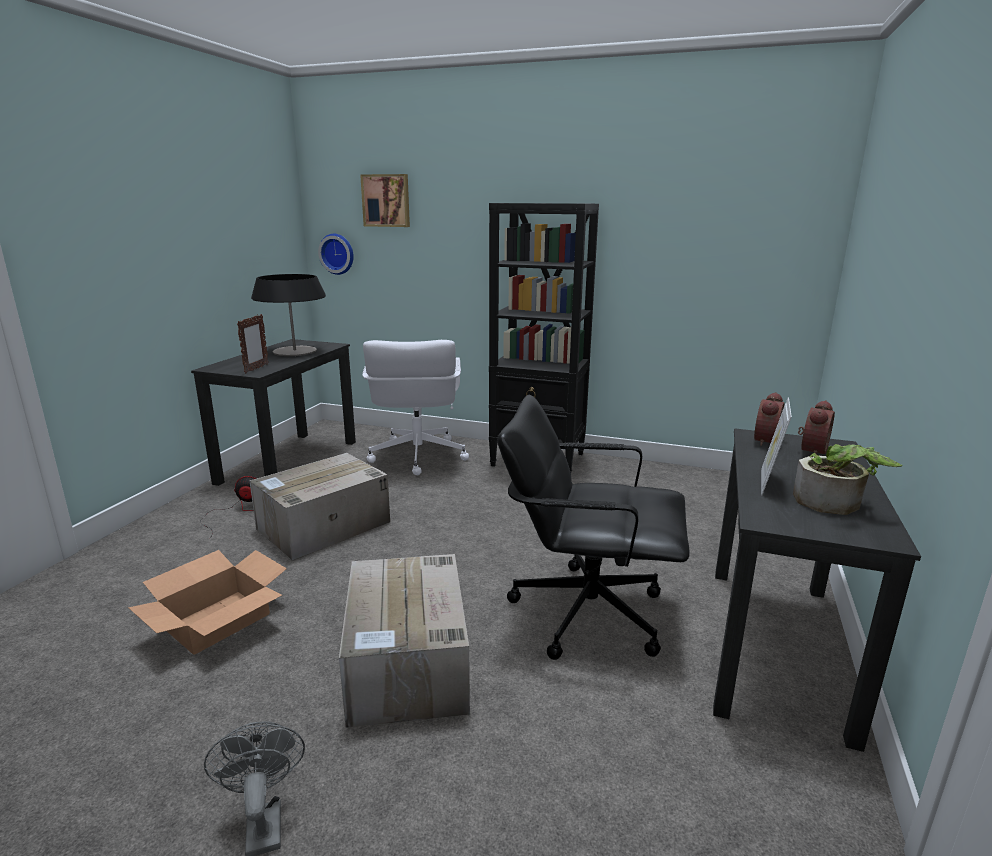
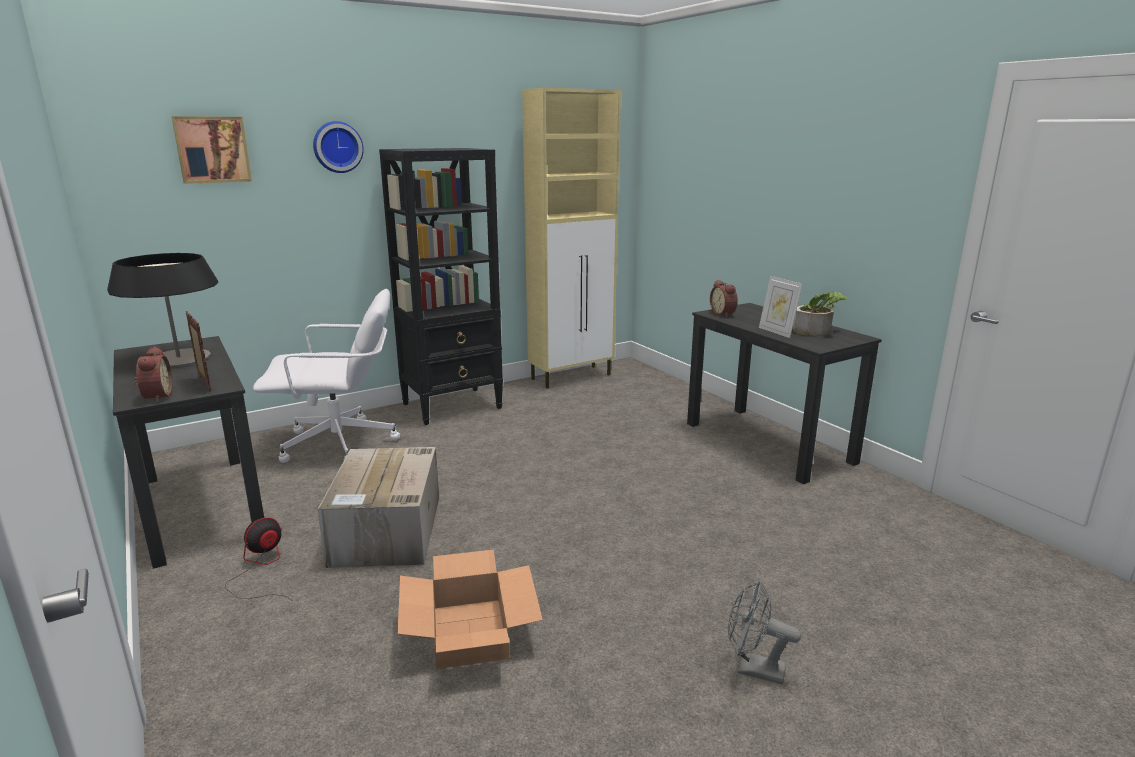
camera: 50 degrees left, 0 degrees up
wall clock [318,234,354,275] -> wall clock moved to [313,121,364,173]
cardboard box [339,554,470,728] -> none
white office chair [363,340,469,475] -> white office chair turned 45 degrees counterclockwise [253,289,400,463]
black office chair [497,394,690,660] -> none
alarm clock [798,400,835,454] -> alarm clock moved to [134,347,172,402]
none -> beige cabinet [522,87,621,388]

